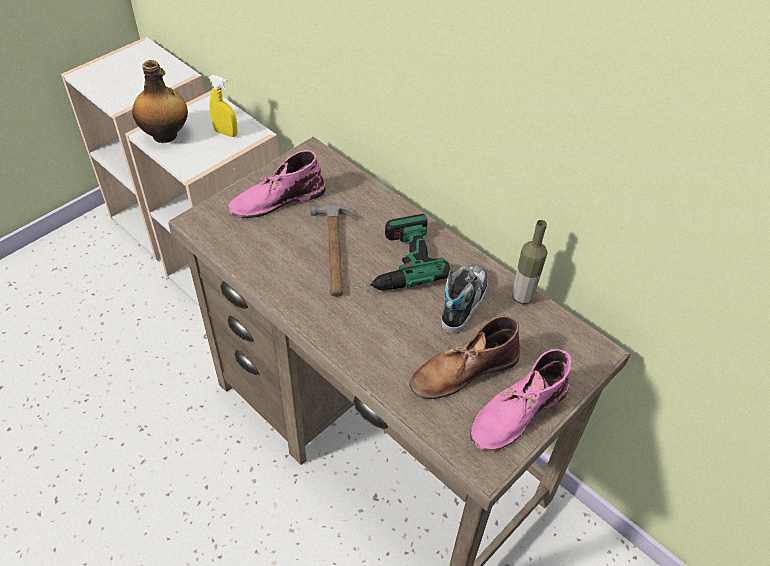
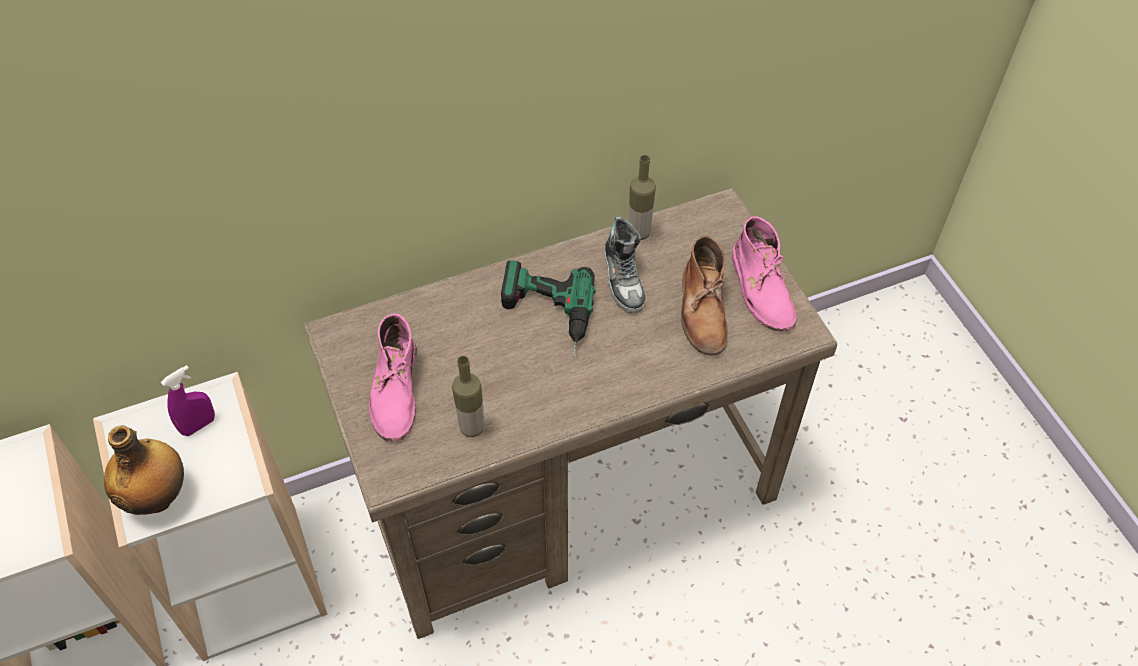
camera: 65 degrees left, 5 degrees up
yellow spray bottle [209,75,238,137] -> purple spray bottle [161,365,215,436]
hammer [310,204,356,297] -> none
shoe [441,264,488,334] -> shoe turned 150 degrees counterclockwise [604,217,645,313]
none -> bottle [452,356,484,437]

